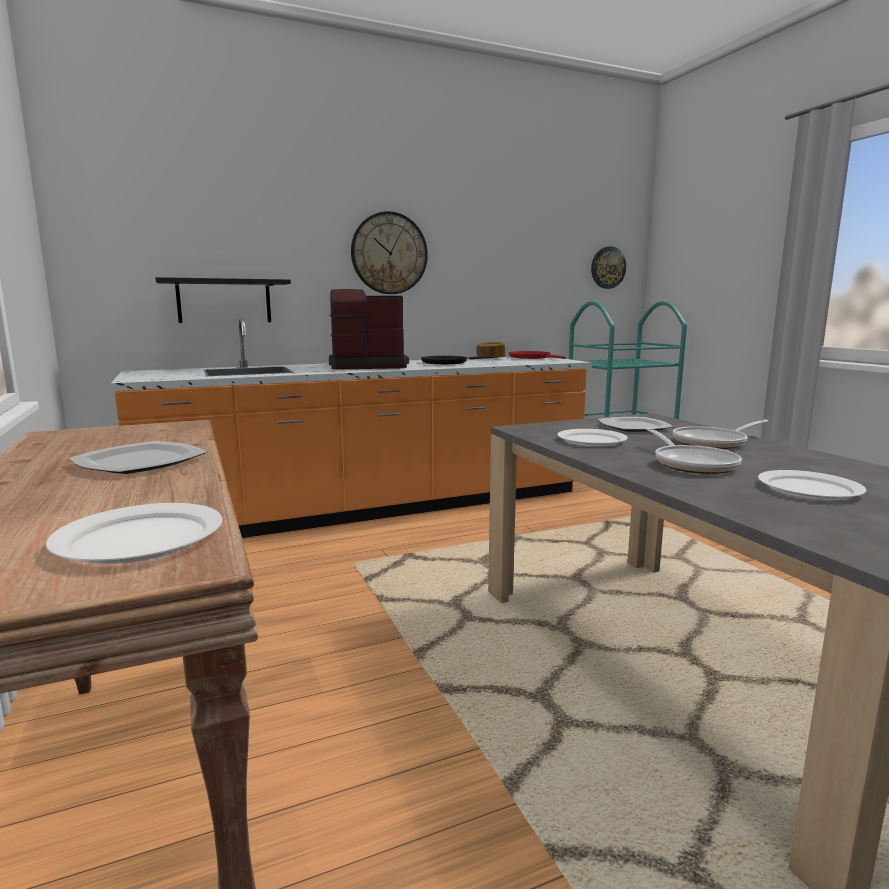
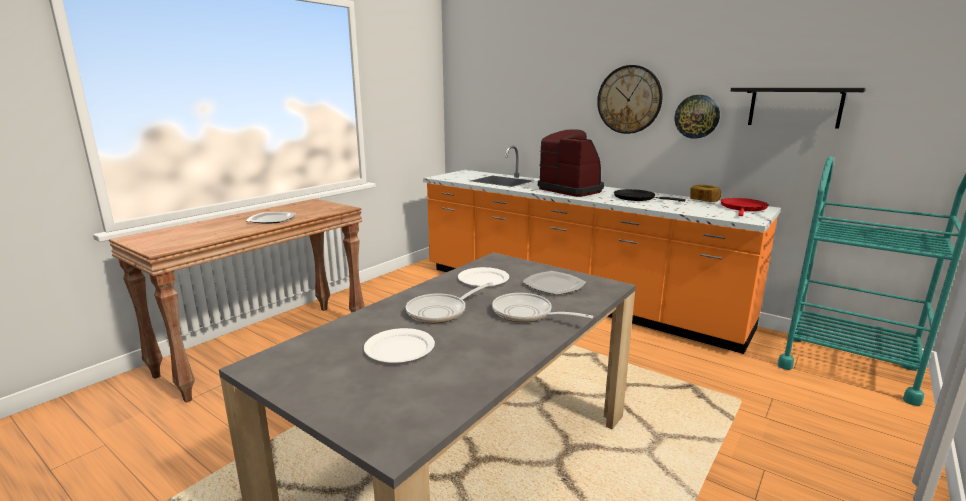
camera: 60 degrees right, 5 degrees up
white plate [46,503,223,564] -> none
black shelf [155,277,291,323] -> black shelf moved to [731,88,866,129]
wall clock [591,246,626,289] -> wall clock moved to [675,95,720,139]

